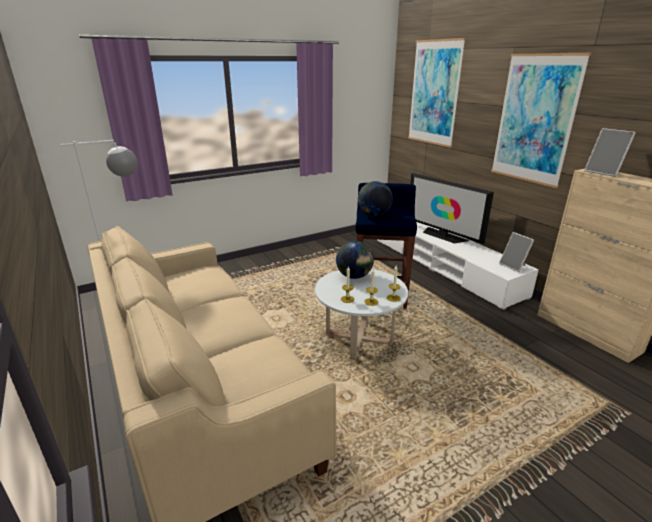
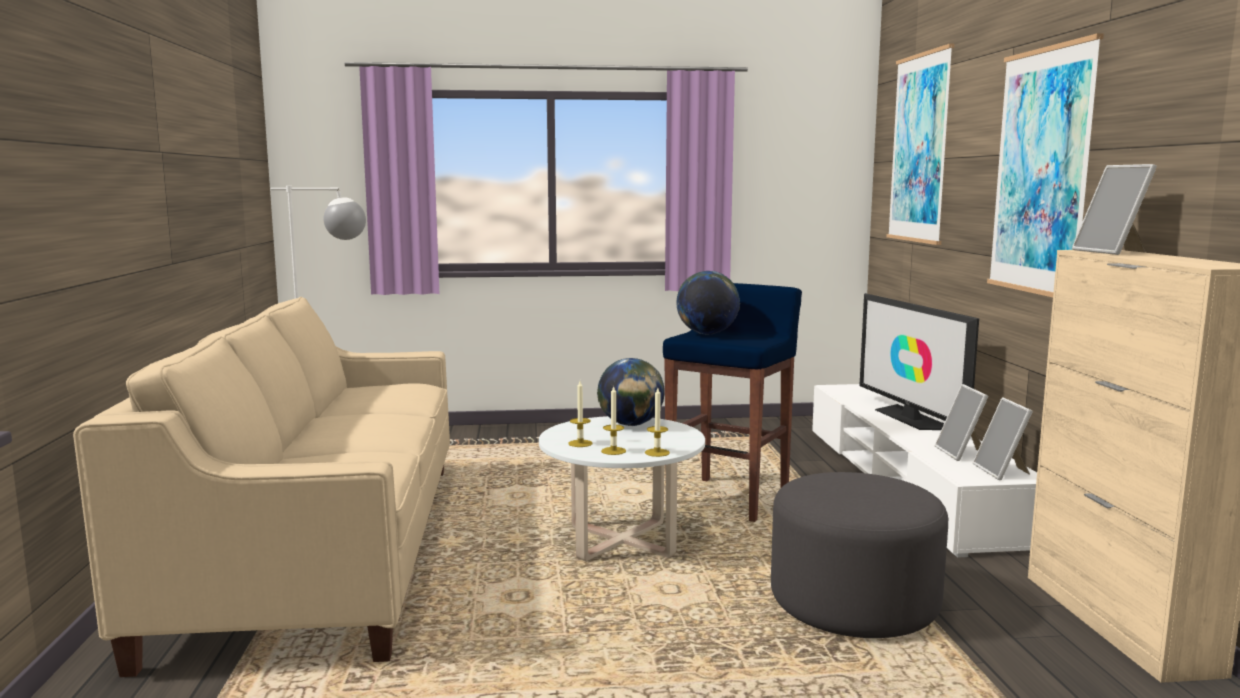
camera: 25 degrees right, 15 degrees down
none -> grey ottoman [771,472,948,638]
none -> picture frame [935,384,988,461]

